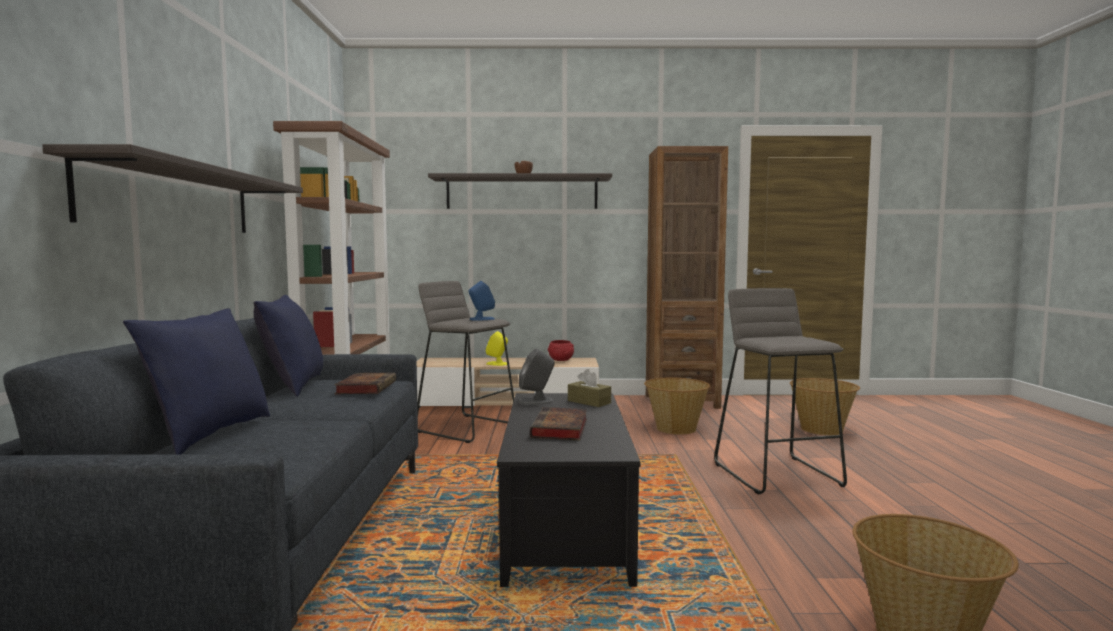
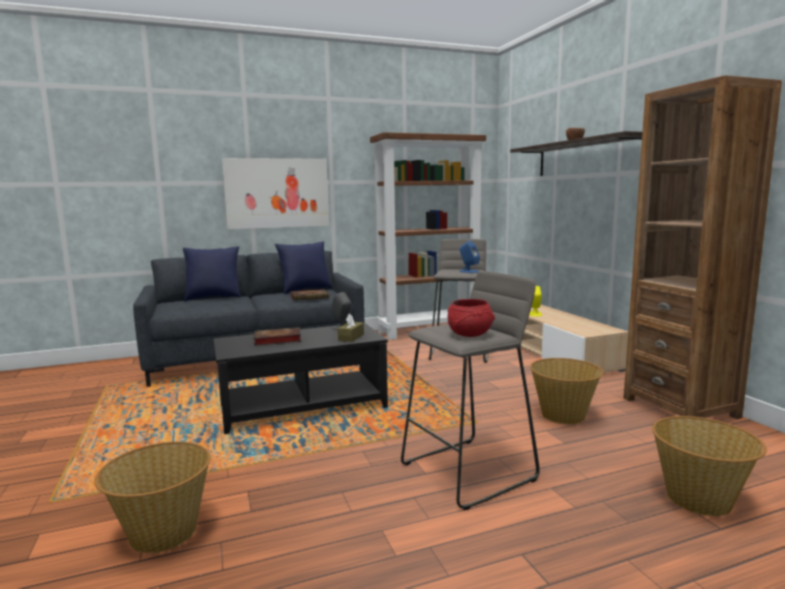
camera: 70 degrees right, 5 degrees up
shelf [42,144,303,233] -> picture [222,158,329,229]
red bowl [548,340,574,361] -> red bowl moved to [448,299,495,337]

